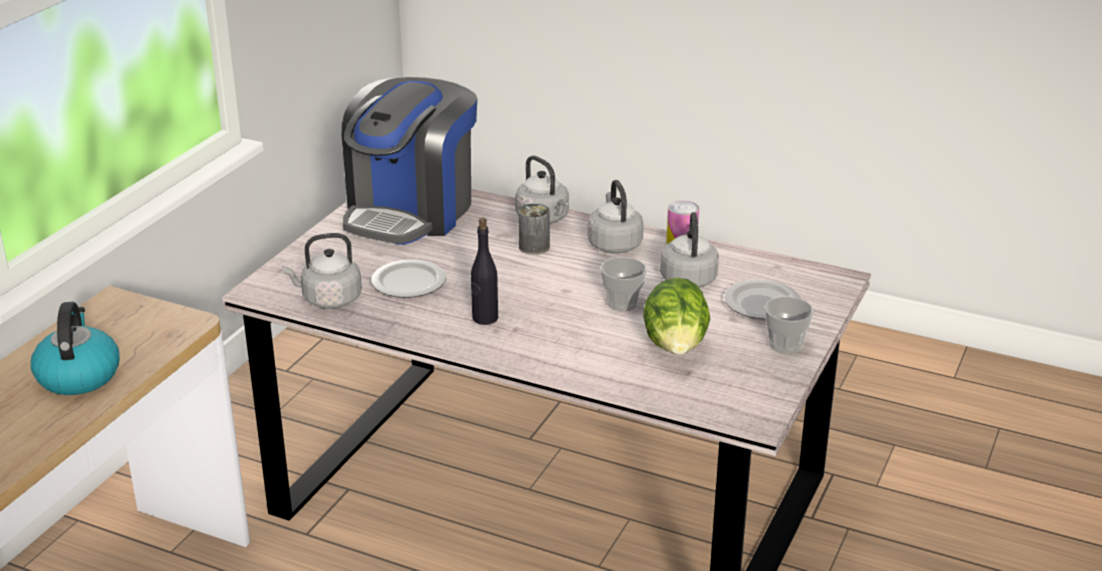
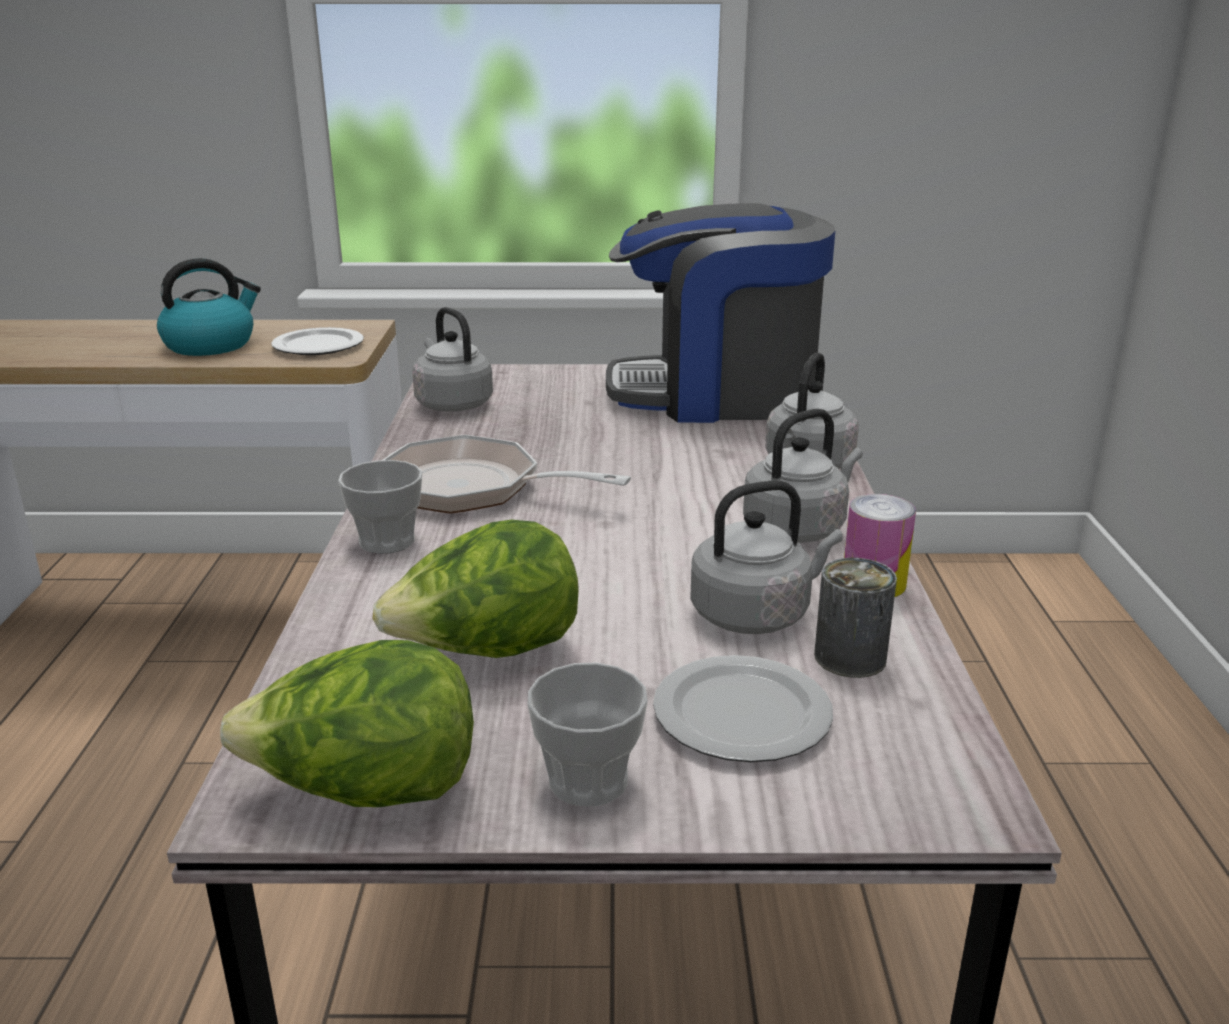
camera: 65 degrees right, 5 degrees down
plate [371,260,446,298] -> plate moved to [271,327,364,355]
black bottle [471,218,498,325] -> frying pan [383,435,631,514]
can [518,203,550,255] -> can moved to [814,558,897,678]
cup [601,257,647,311] -> cup moved to [338,460,422,554]
none -> lettuce [220,640,474,807]

